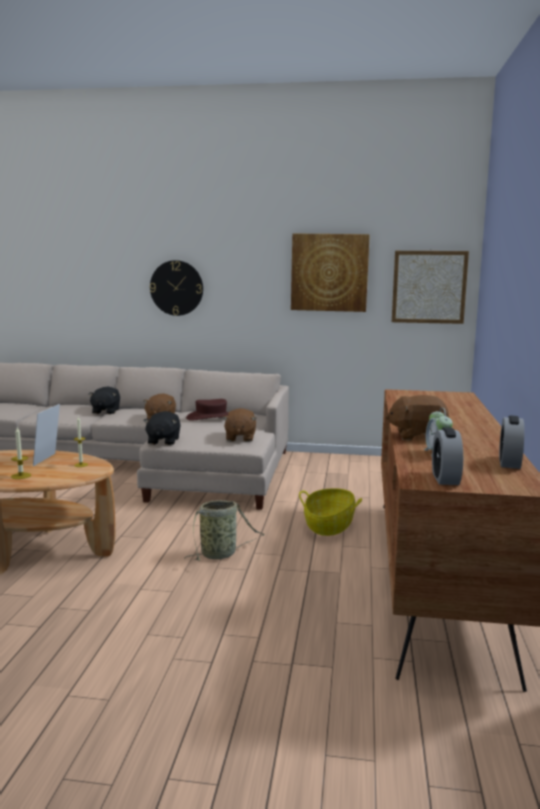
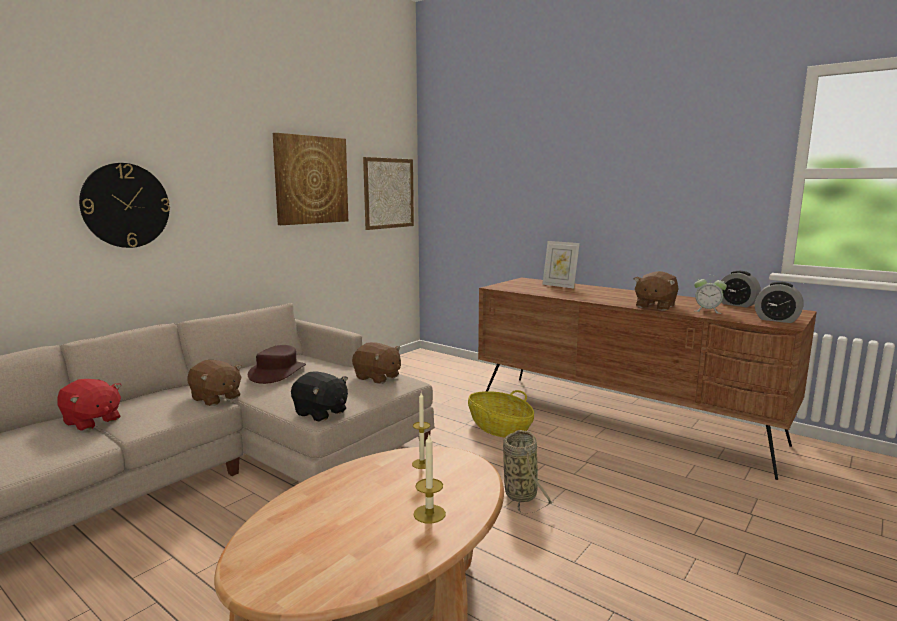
camera: 60 degrees left, 0 degrees up
picture frame [33,404,60,466] -> picture frame moved to [542,241,580,289]
black plush toy [88,386,120,414] -> red plush toy [57,379,121,431]

